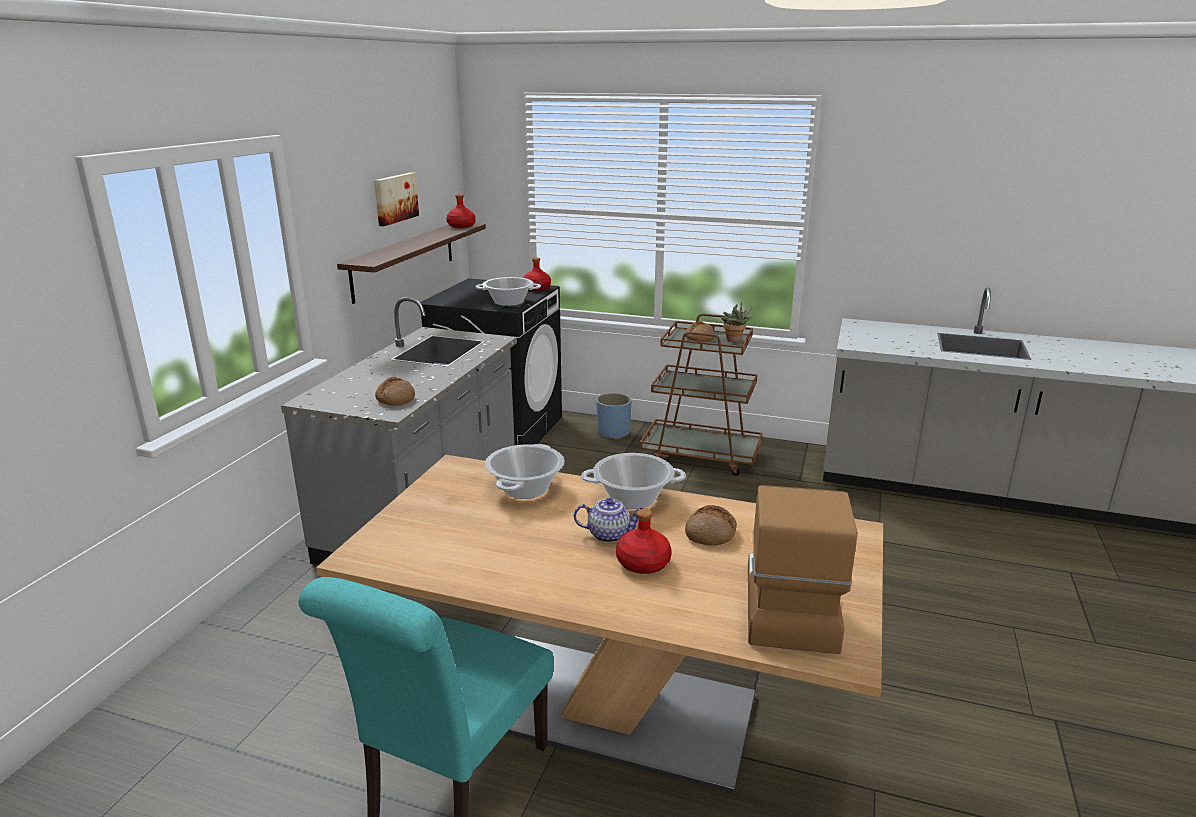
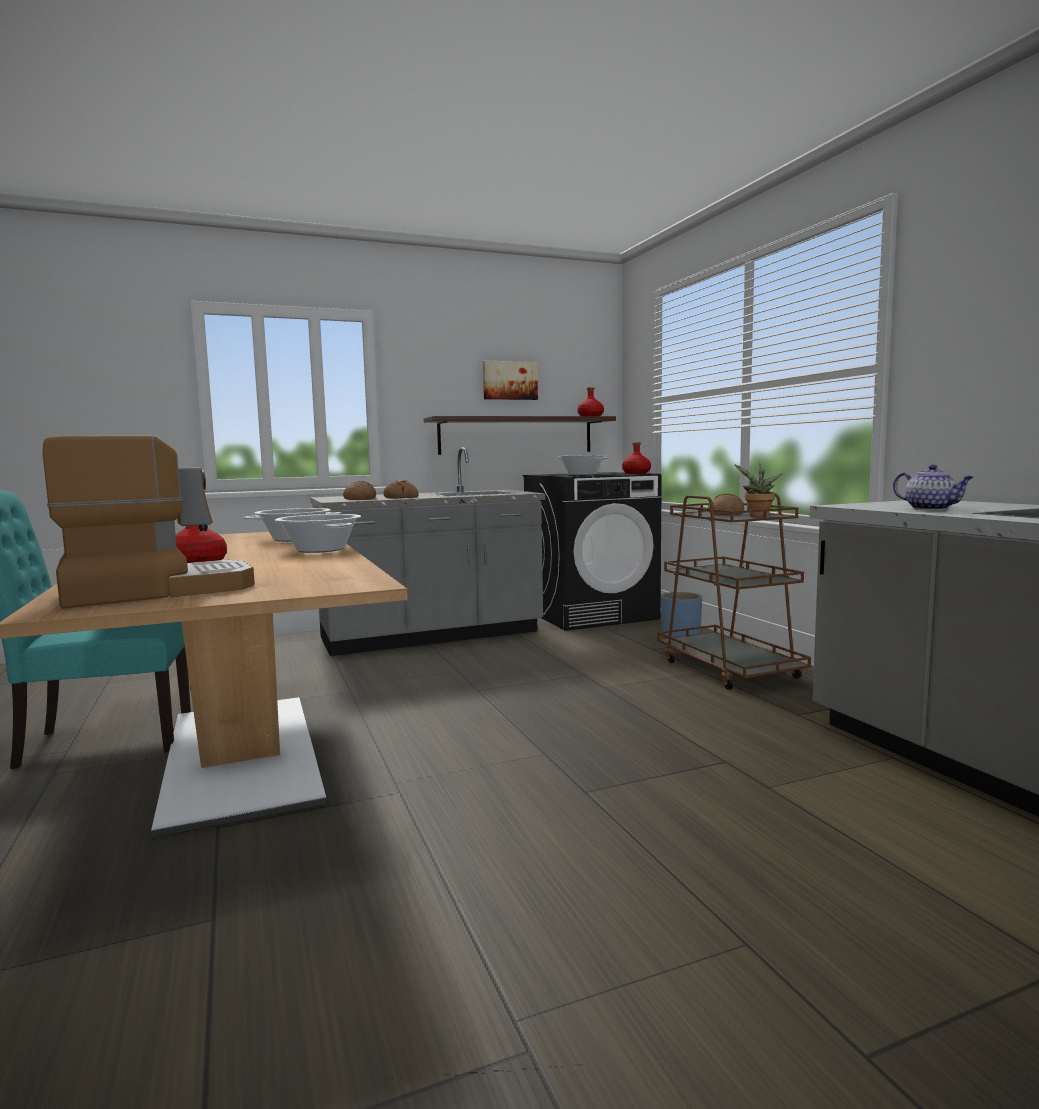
camera: 50 degrees right, 15 degrees down
teapot [574,498,644,543] -> teapot moved to [893,464,973,510]
bread [685,505,737,546] -> bread moved to [383,480,418,498]

